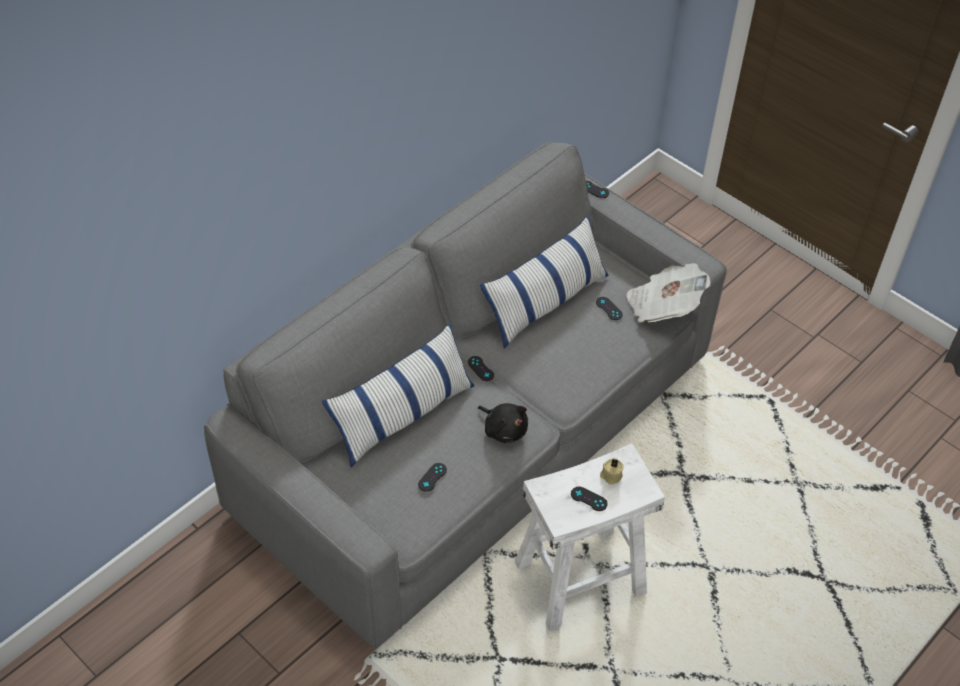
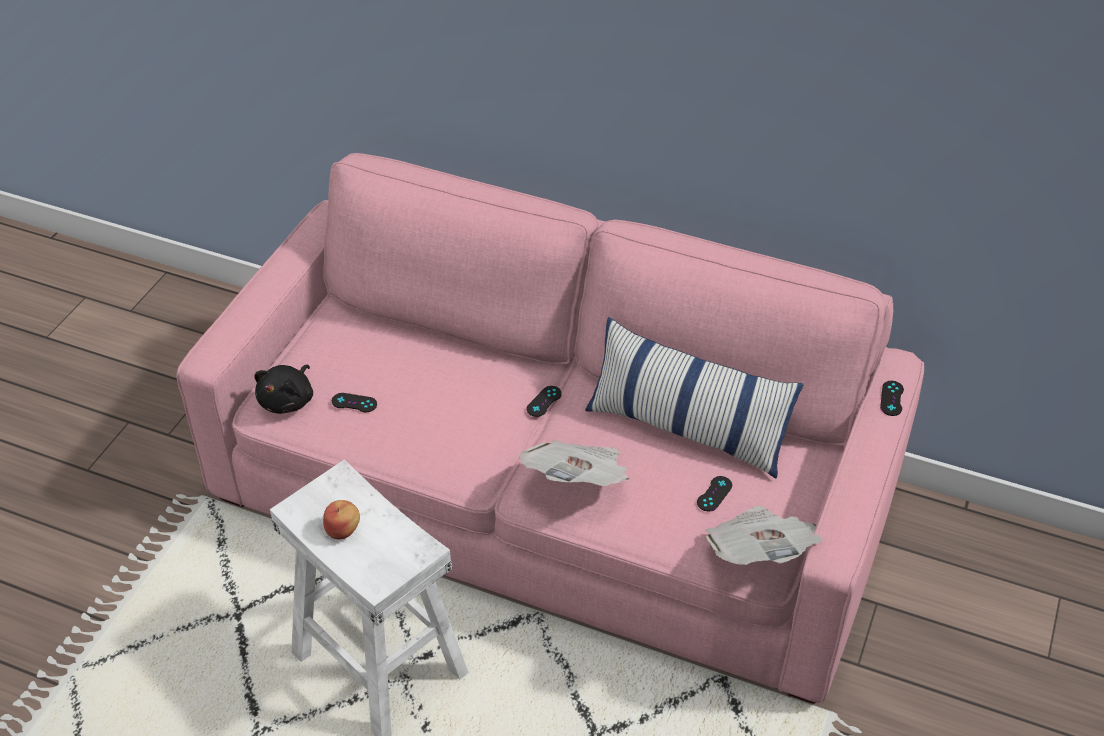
camera: 70 degrees right, 5 degrees down
grey sofa [204,142,727,648] -> pink sofa [176,153,924,704]
pillow [322,323,474,467] -> none
black plush toy [478,403,528,443] -> black plush toy moved to [254,365,313,414]
black game controller [571,487,608,511] -> apple [323,500,360,539]
beige candle [600,459,624,485] -> none
none -> newspaper [520,440,629,486]

